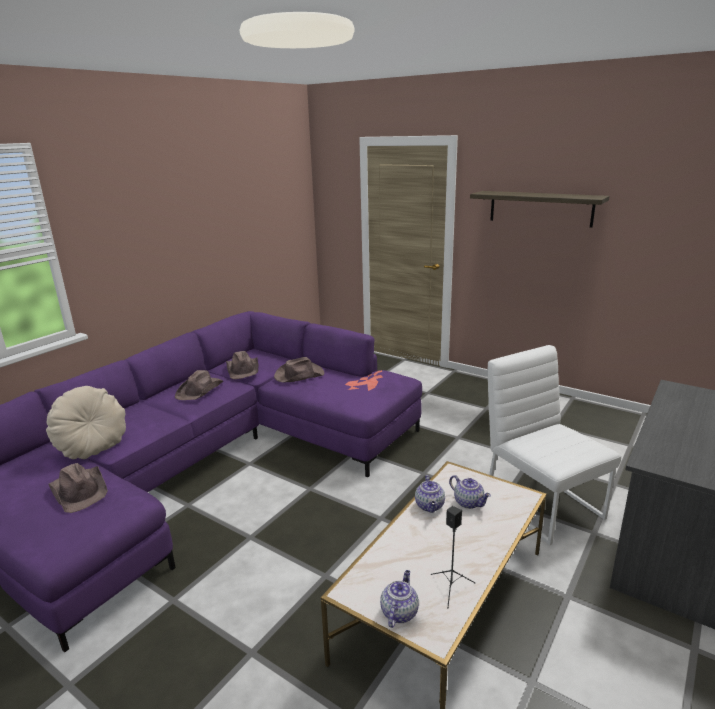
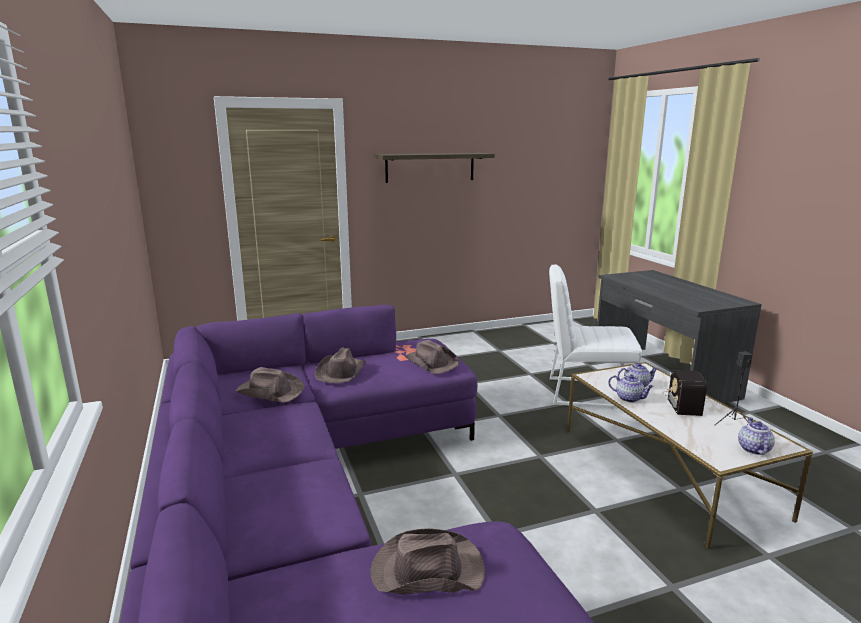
camera: 55 degrees left, 5 degrees down
beige pillow [46,386,126,459] -> none
brown hat [175,370,223,400] -> brown hat moved to [405,340,459,374]
teapot [380,570,419,628] -> teapot turned 45 degrees clockwise [738,417,775,455]
none -> radio [664,370,709,416]

